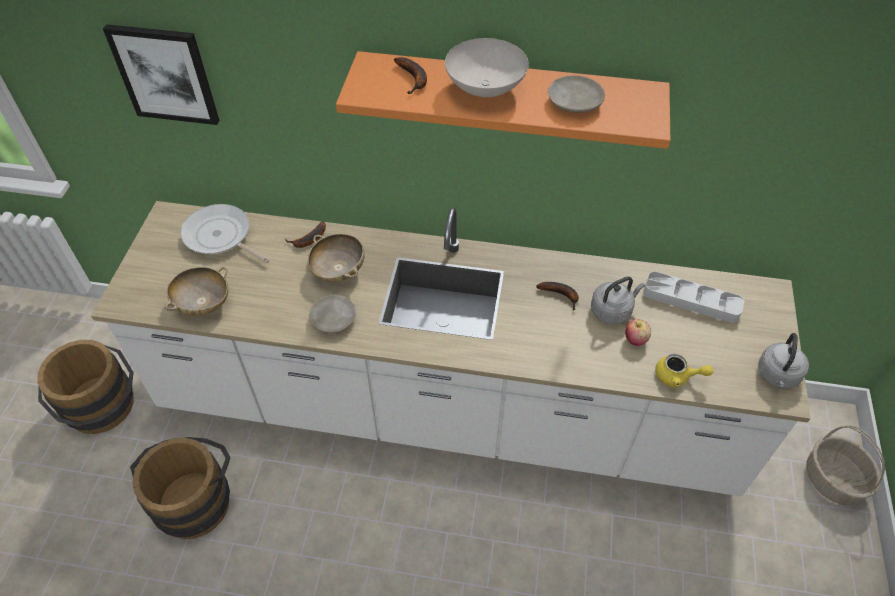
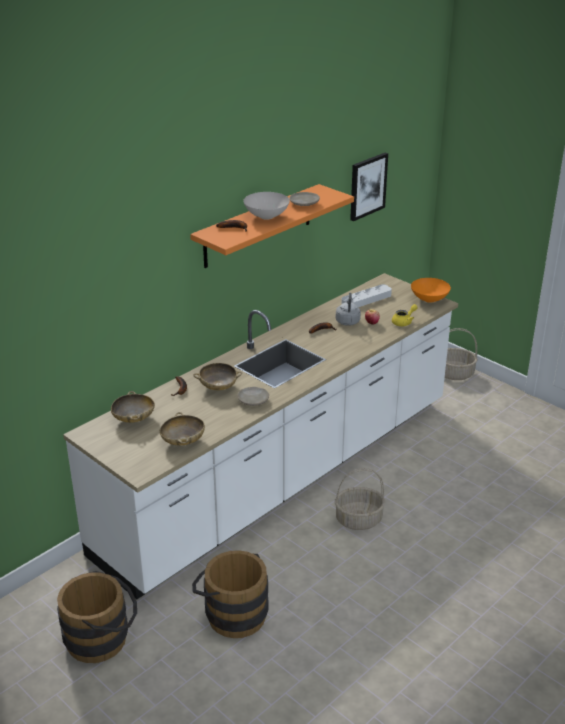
camera: 55 degrees left, 20 degrees down
picture [103,24,219,125] -> picture moved to [350,153,388,221]
frying pan [180,204,269,263] -> beige bowl [111,391,155,423]
grey kettle [758,333,809,389] -> orange bowl [411,278,451,303]
none -> basket [335,468,385,530]

